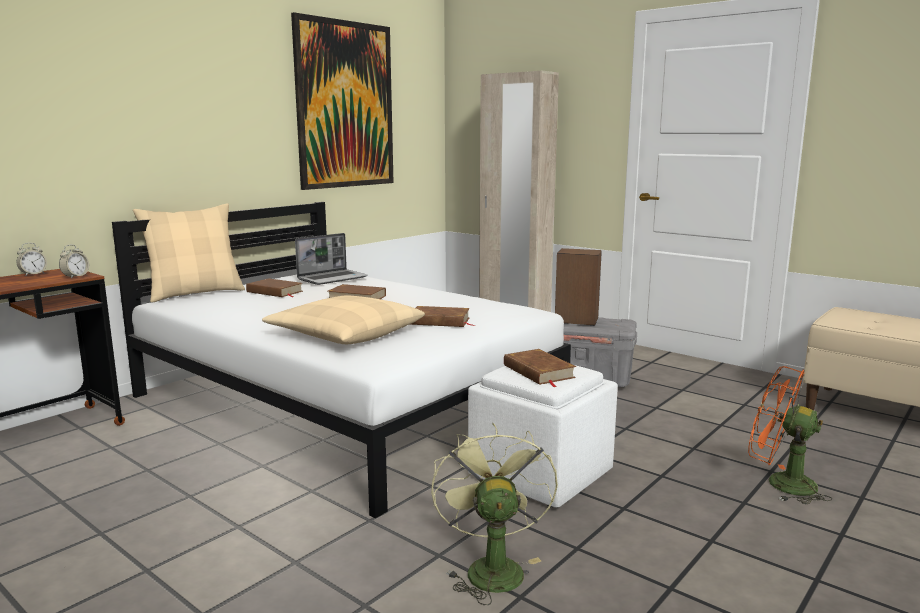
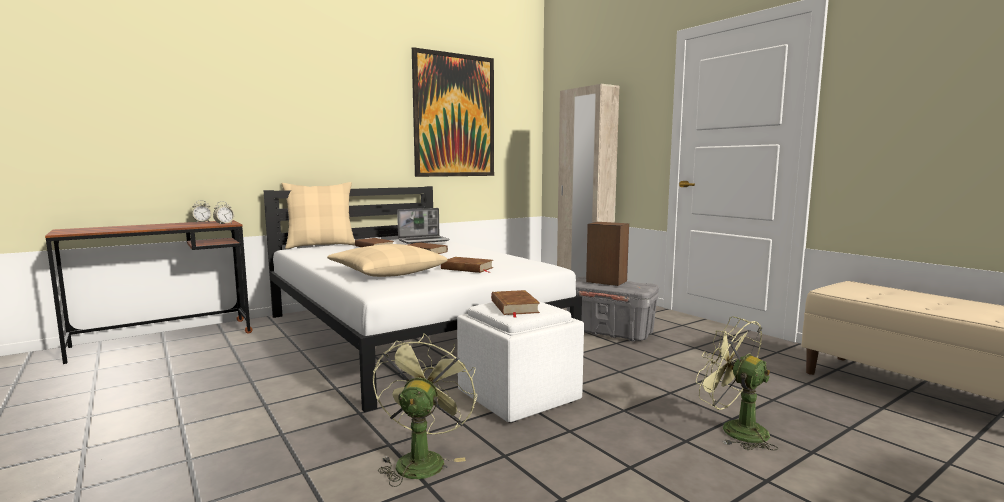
camera: 15 degrees right, 5 degrees down
orange fan [748,366,832,504] -> green fan [696,316,778,451]

